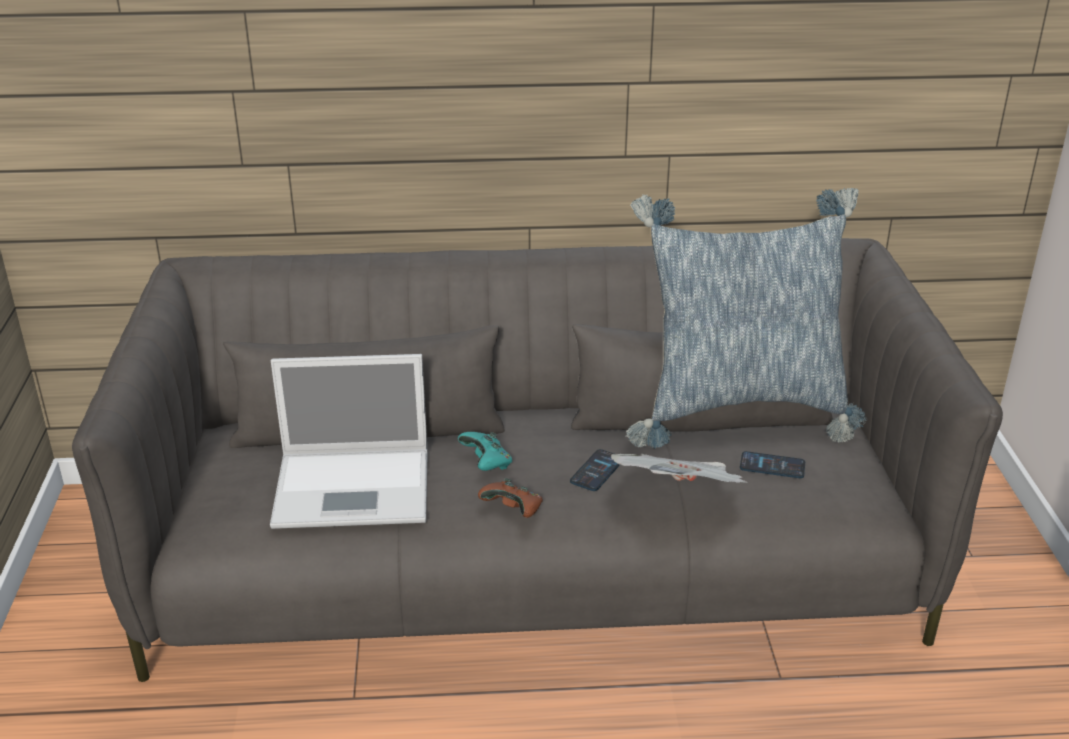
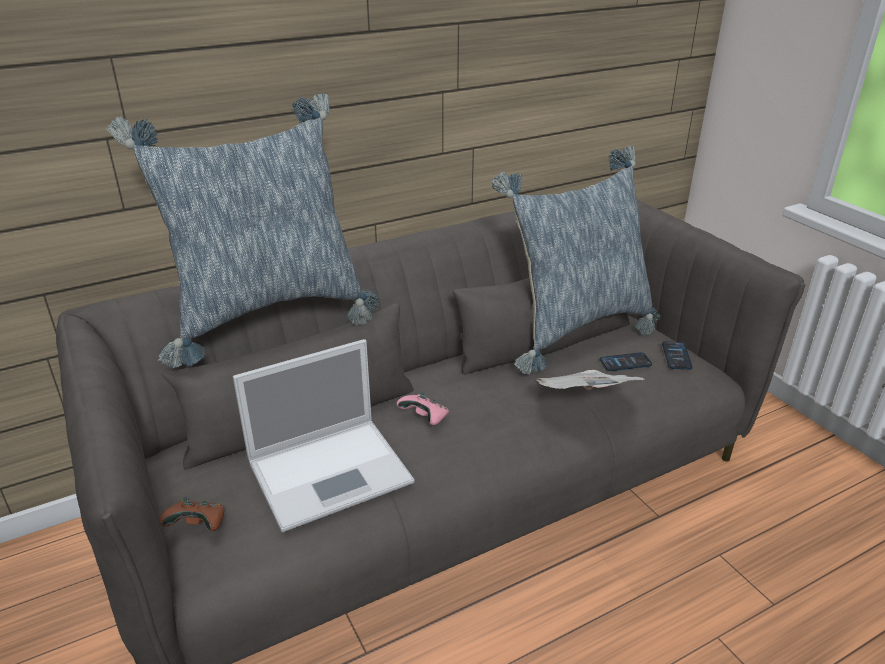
camera: 25 degrees left, 0 degrees up
turquoise game controller [458,432,512,471] -> pink game controller [397,392,449,425]
brown game controller [478,478,543,518] -> brown game controller moved to [160,497,224,531]
phone [570,449,620,491] -> phone moved to [662,341,693,370]
none -> pillow [106,93,381,368]

